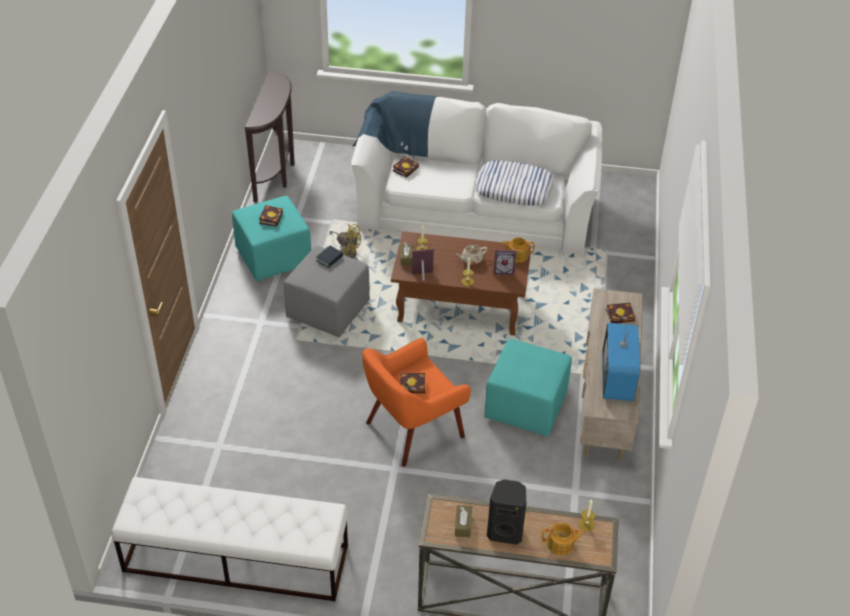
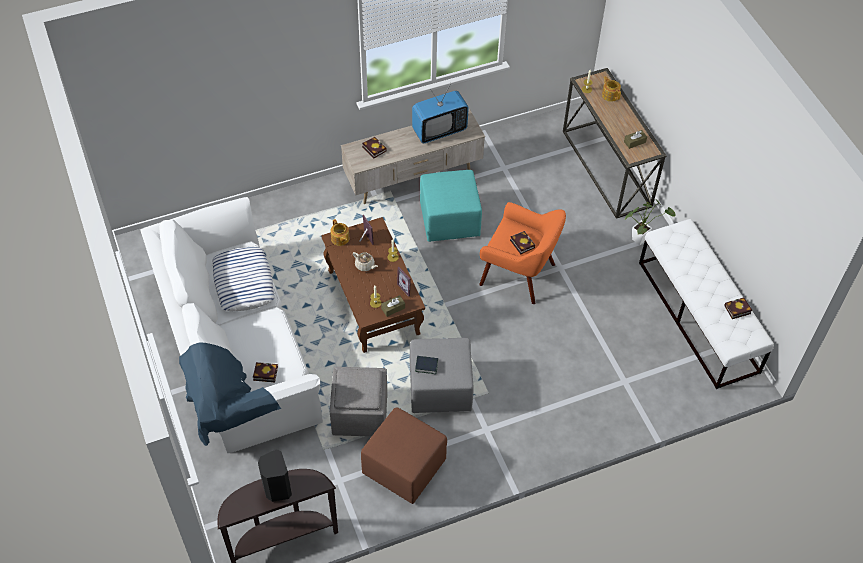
camera: 120 degrees left, 10 degrees up
turquoise ottoman [232,196,311,281] -> brown ottoman [361,407,447,504]
book [259,205,283,226] -> book moved to [724,297,752,319]
yellow fan [330,224,361,258] -> grey ottoman [330,367,387,436]
black speaker [487,479,526,545] -> black speaker moved to [258,449,292,502]
none -> potted plant [625,200,675,245]

